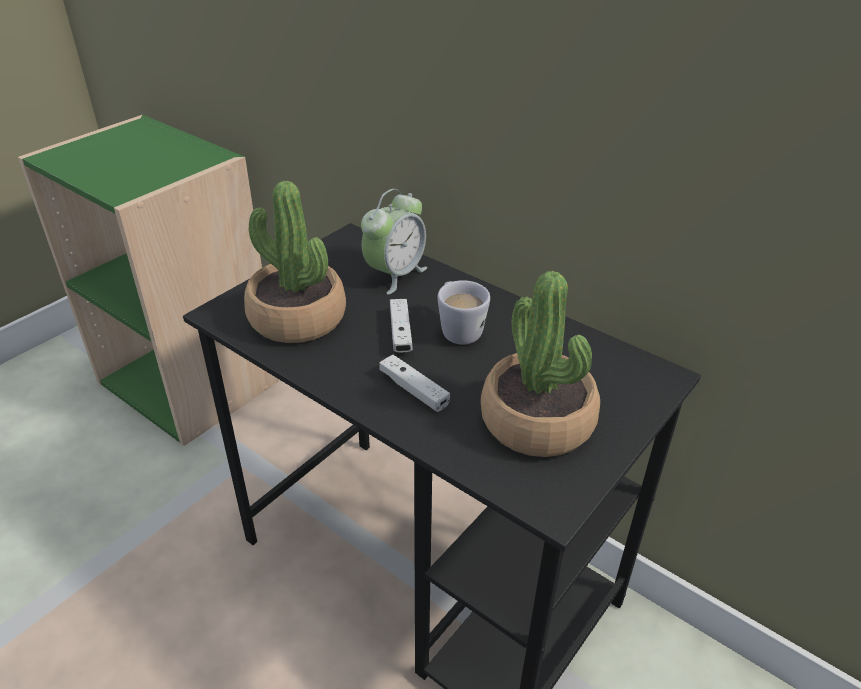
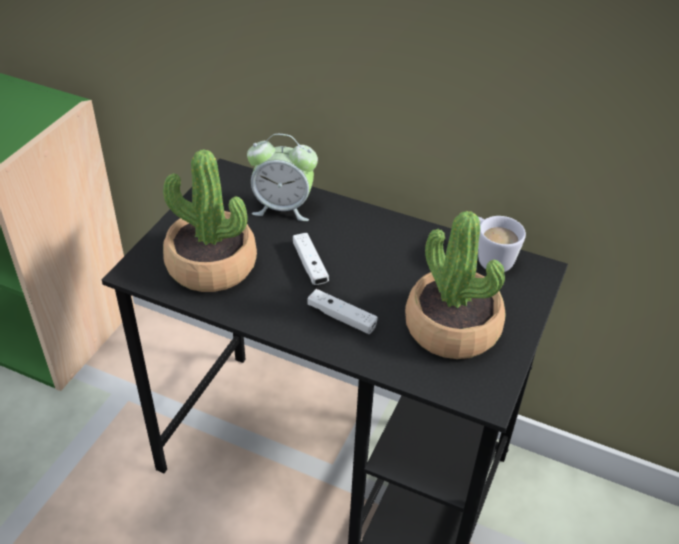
camera: 15 degrees left, 5 degrees up
alarm clock [361,189,427,294] -> alarm clock turned 75 degrees clockwise [247,134,318,221]
white mug [438,280,490,345] -> white mug moved to [478,216,526,272]

